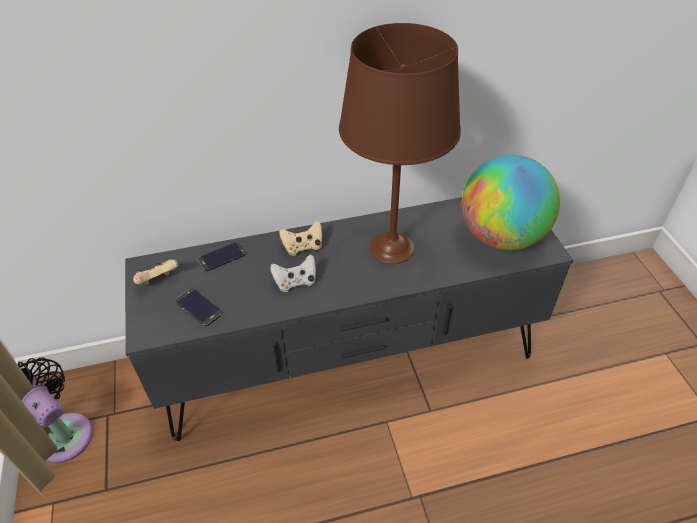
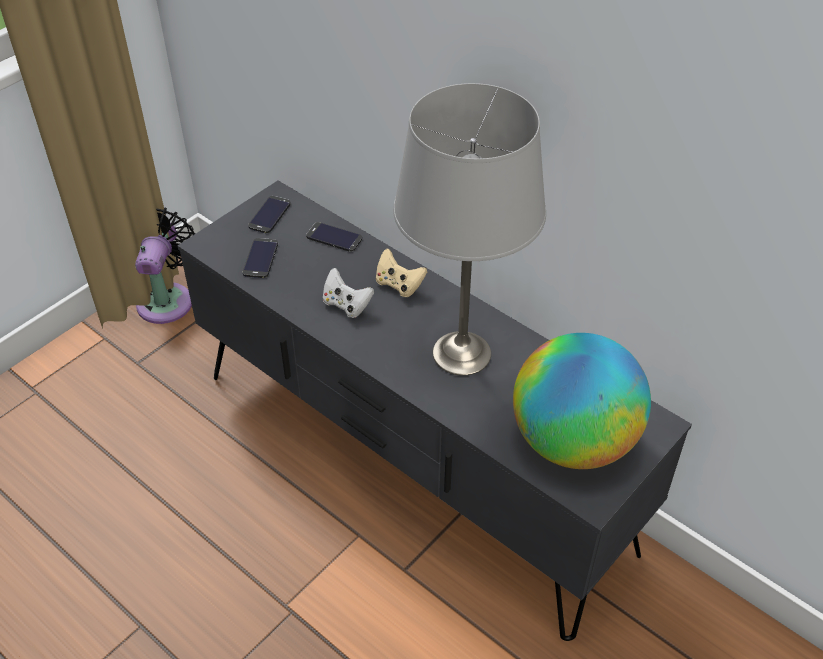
camera: 55 degrees right, 0 degrees up
beige game controller [133,260,178,285] -> phone [248,196,291,233]
brown table lamp [339,23,461,264] -> grey table lamp [393,83,546,376]

